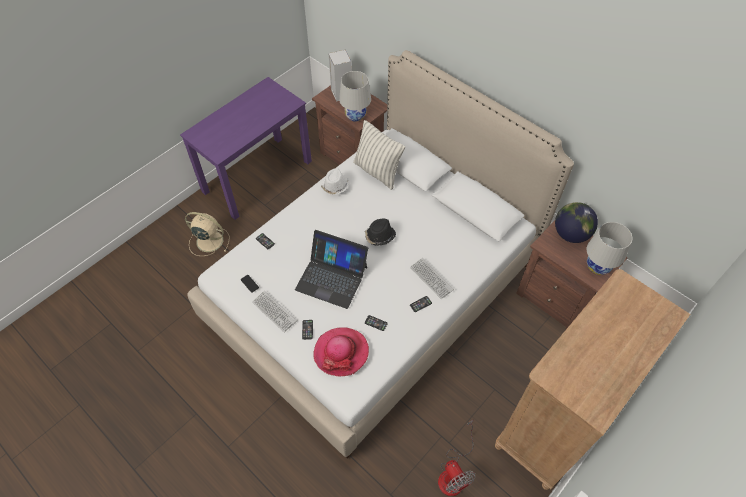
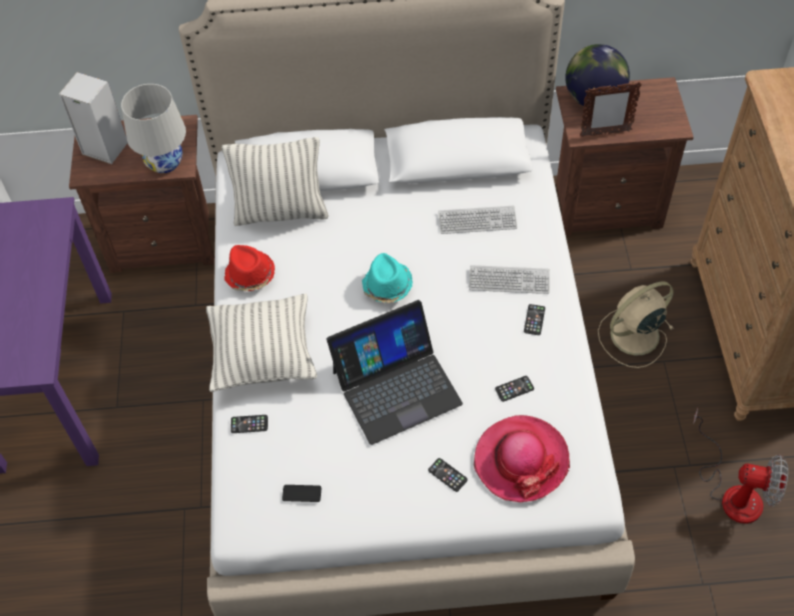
camera: 45 degrees left, 0 degrees up
beige fan [185,212,229,256] -> beige fan moved to [598,281,674,368]
keyboard [252,291,297,333] -> keyboard moved to [438,205,517,234]
white hat [321,168,349,194] -> red hat [224,245,275,291]
black hat [365,219,396,246] -> turquoise hat [362,253,413,303]
white table lamp [587,222,632,275] -> none
none -> pillow [206,294,317,392]
none -> picture frame [580,82,642,137]

